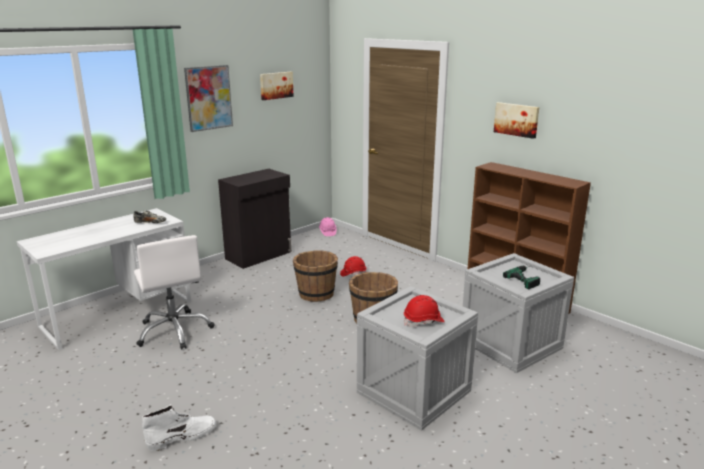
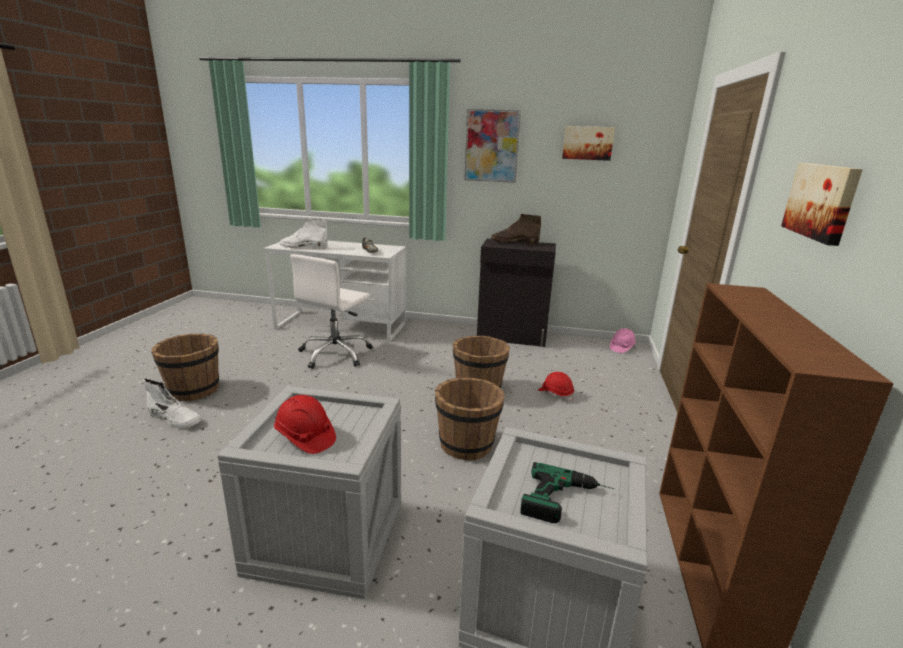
camera: 55 degrees right, 0 degrees up
none -> brown bucket [151,334,219,401]
none -> white boot [279,219,328,249]
none -> brown boot [491,214,541,245]

